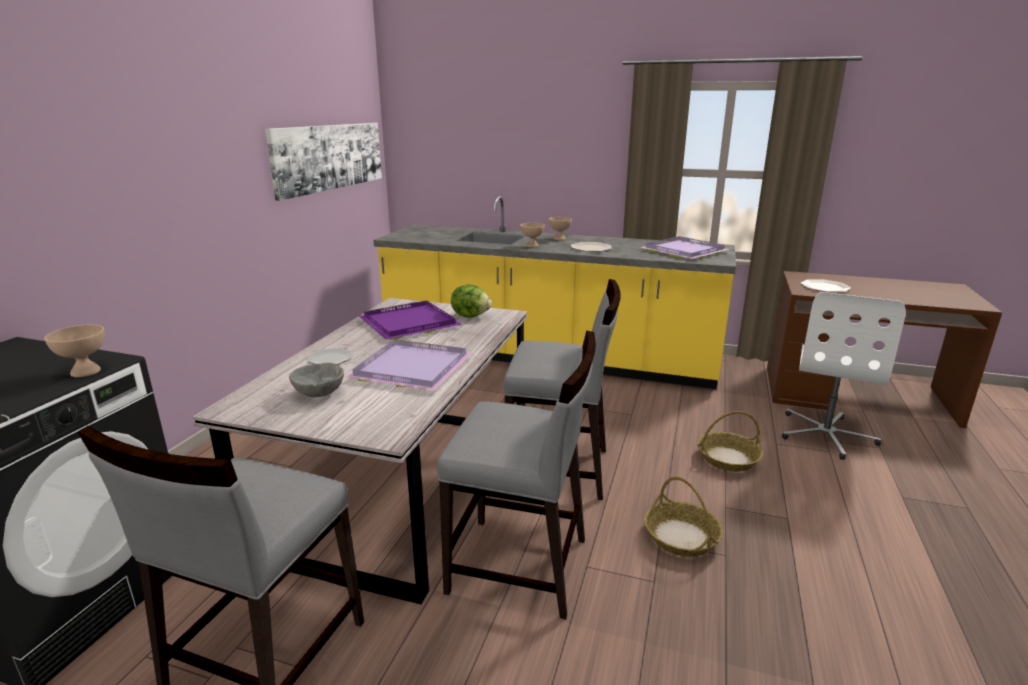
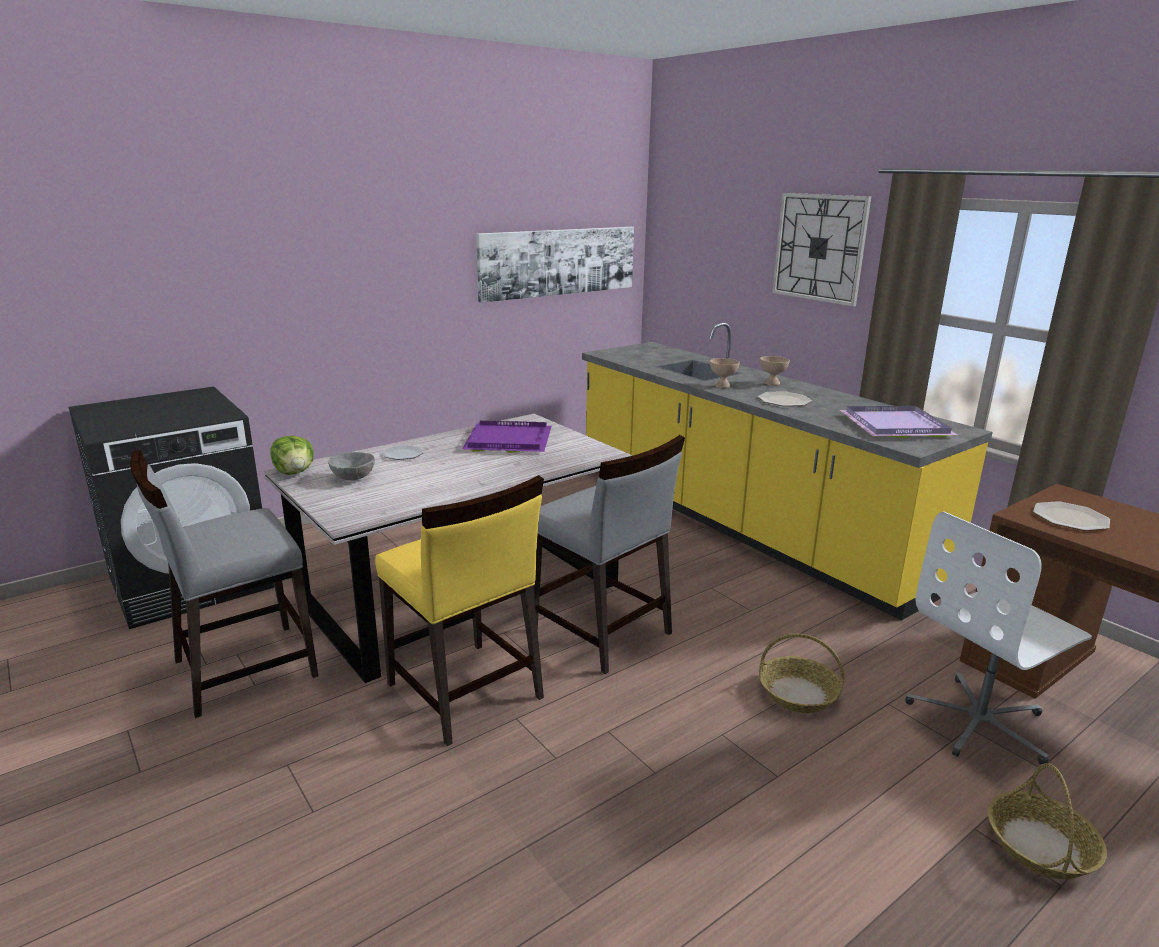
camera: 35 degrees right, 0 degrees up
beige bowl [44,324,105,377] -> none
purple tray [345,339,473,391] -> none
grey chair [437,331,596,620] -> yellow chair [375,475,544,746]
lettuce [451,284,492,318] -> lettuce moved to [271,436,314,475]
basket [644,477,723,557] -> basket moved to [988,763,1107,879]
none -> wall clock [772,193,871,307]

